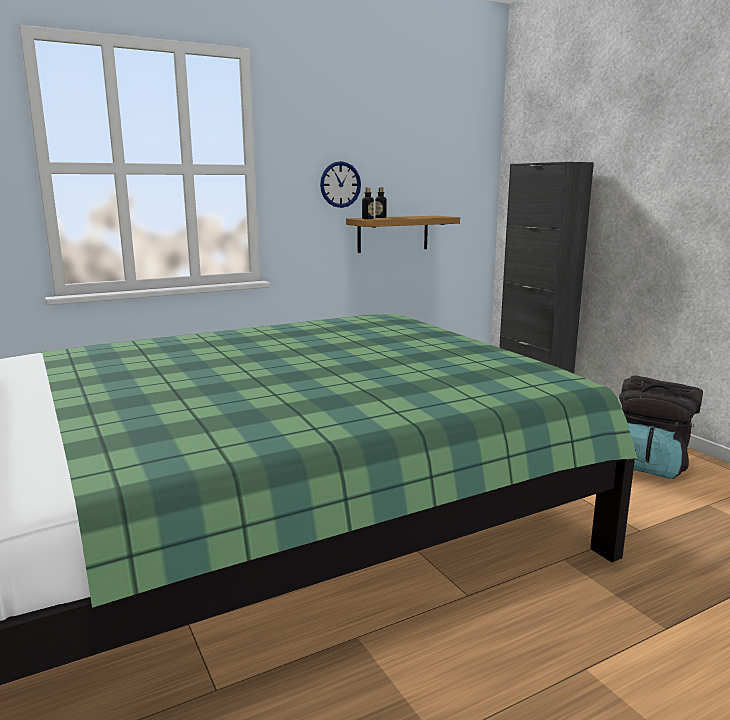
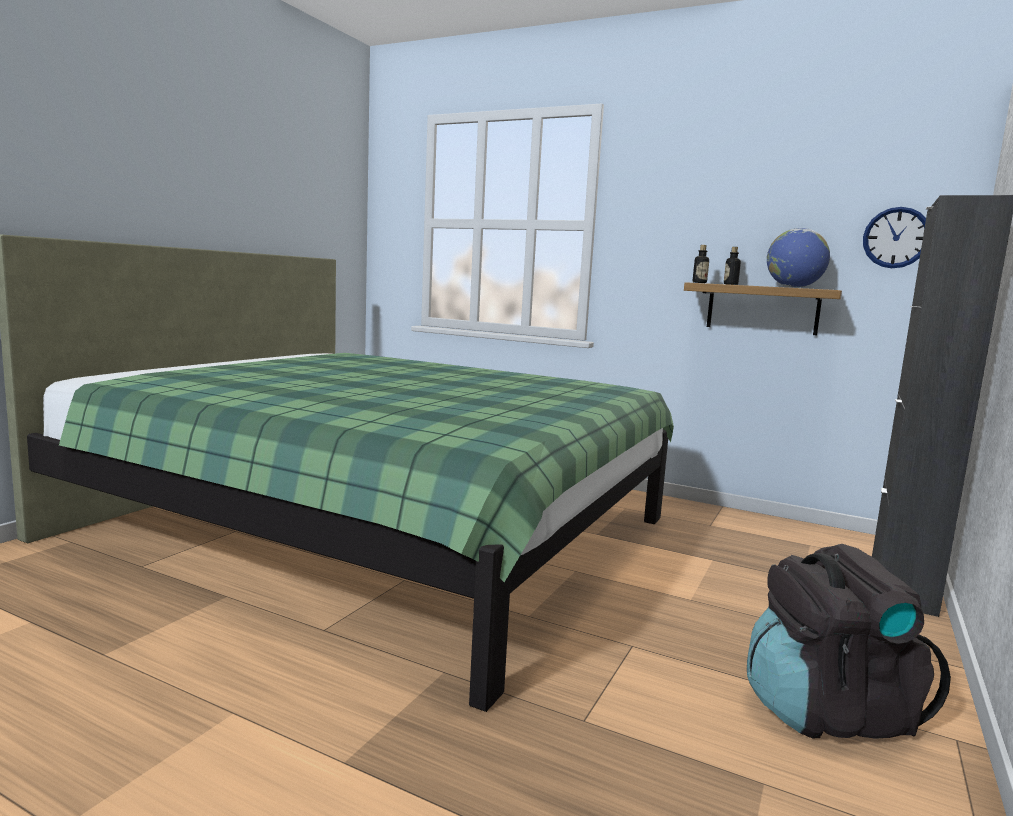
camera: 55 degrees right, 5 degrees down
wall clock [320,161,361,208] -> wall clock moved to [863,207,926,268]
none -> globe [767,228,830,288]

